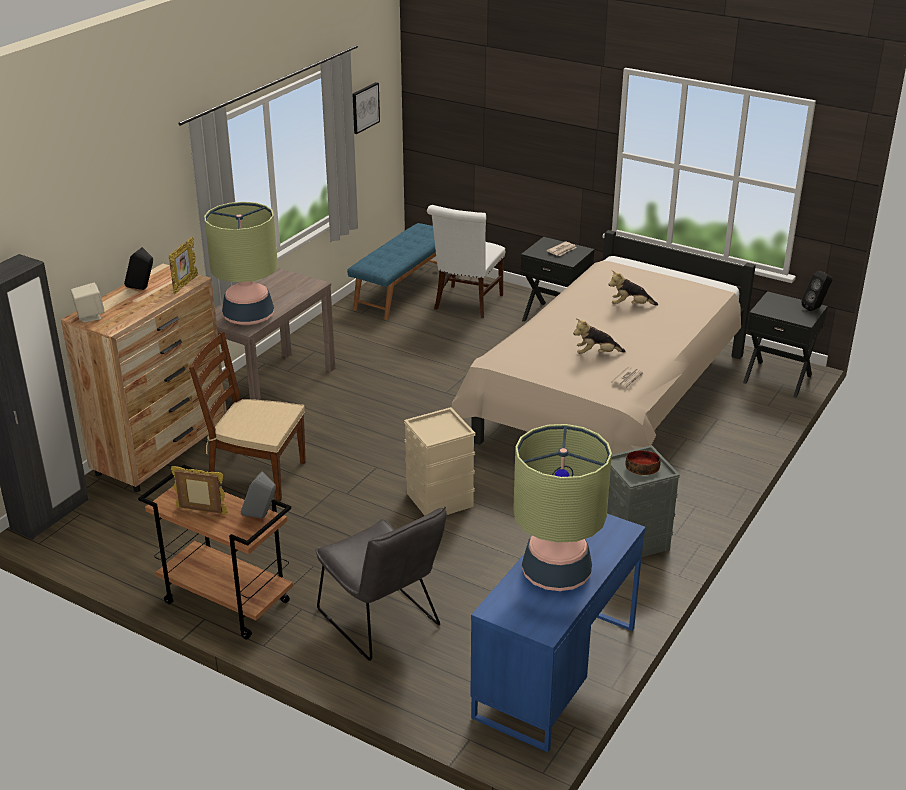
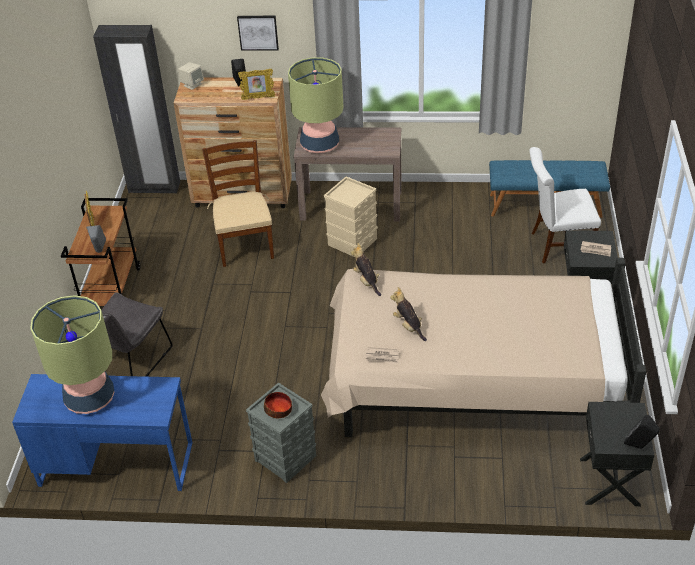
camera: 65 degrees right, 10 degrees up
picture [352,82,380,134] -> picture moved to [237,16,279,51]
beige storage box [404,407,475,516] -> beige storage box moved to [324,177,378,257]
plush toy [608,271,658,306] -> plush toy moved to [351,243,381,296]

